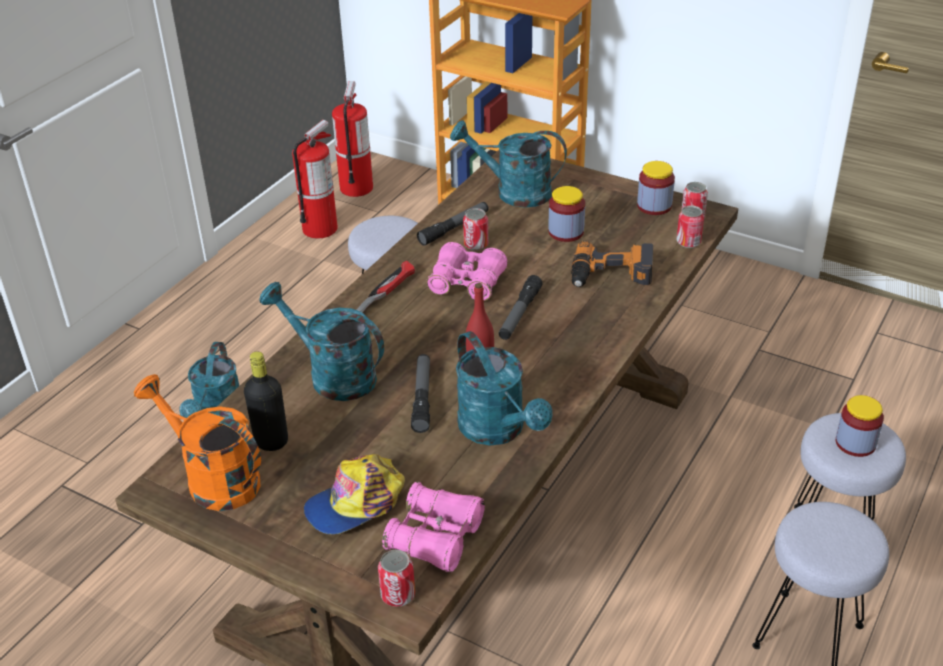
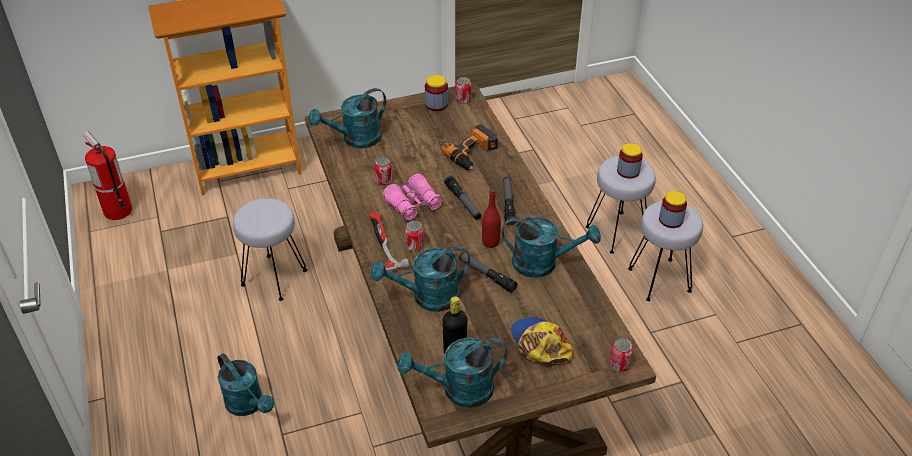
camera: 50 degrees left, 5 degrees up
orange watering can [134,374,261,511] -> turquoise watering can [398,337,507,408]
fire extinguisher [292,120,338,239] -> none
cap [304,454,405,534] -> cap turned 150 degrees clockwise [511,317,573,365]
pink binoculars [382,482,485,572] -> none
flashlight [417,202,489,246] -> flashlight moved to [503,177,516,225]
jar [548,186,585,242] -> jar moved to [659,191,687,228]
can [676,205,704,248] -> can moved to [405,221,424,251]

